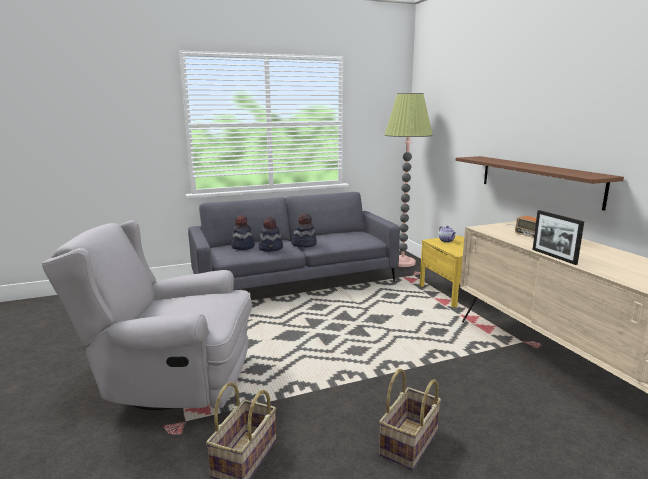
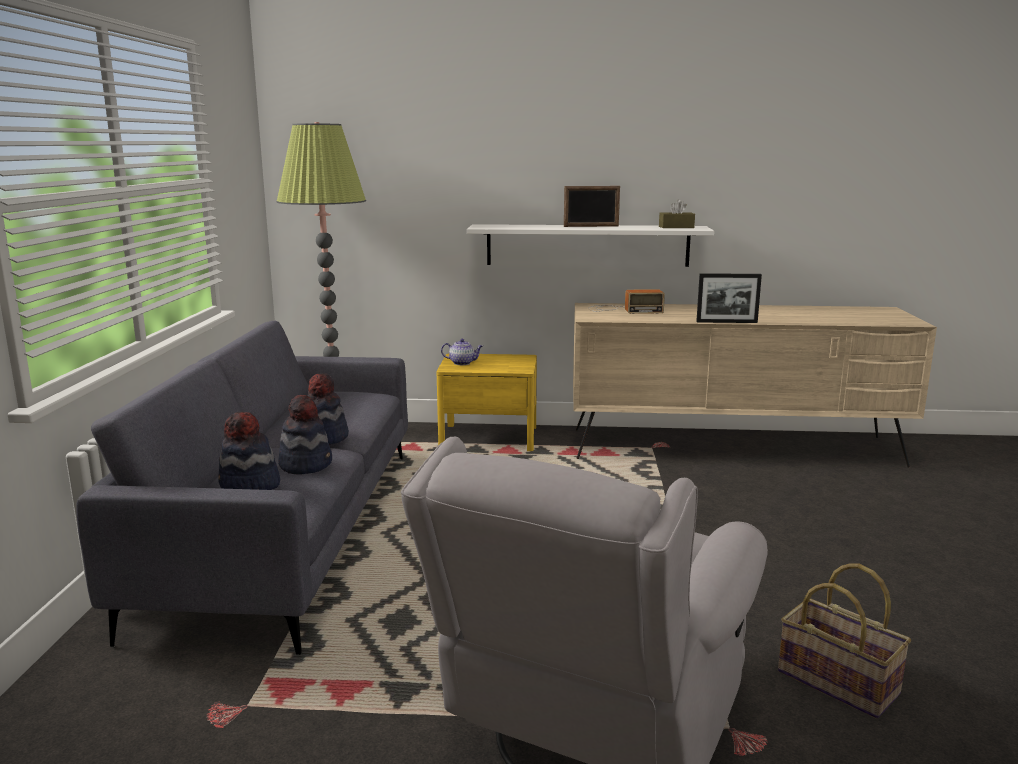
camera: 65 degrees left, 0 degrees up
basket [379,369,441,470] -> none
brown shelf [456,156,624,211] -> white shelf [467,224,714,267]
none -> picture frame [564,186,620,227]
none -> brown tissue box [659,199,695,228]

